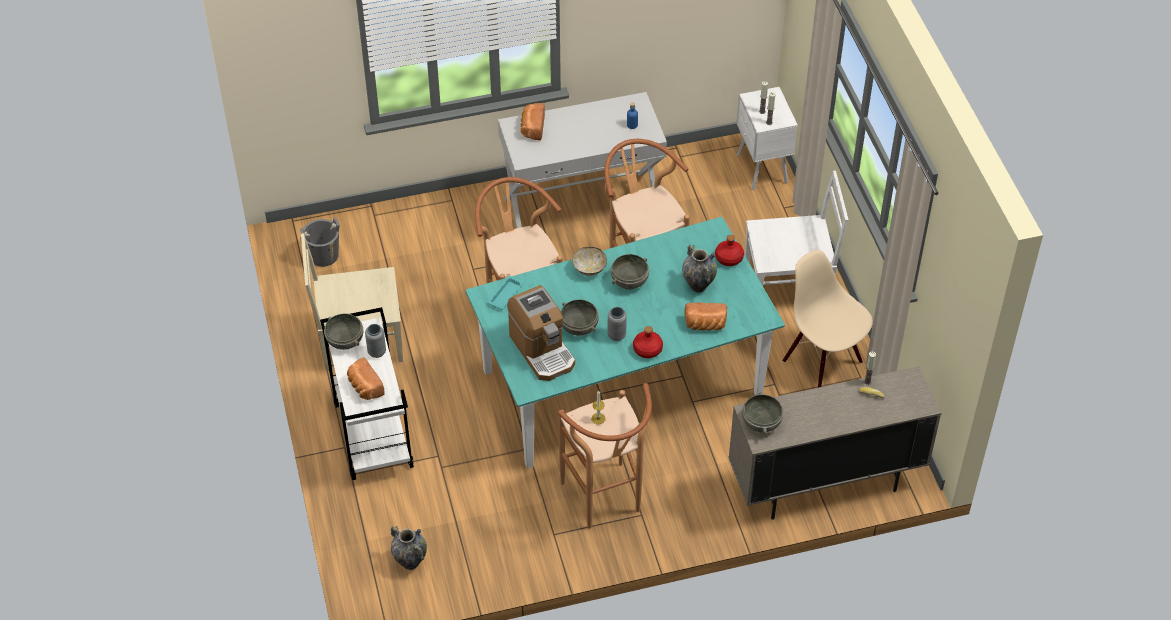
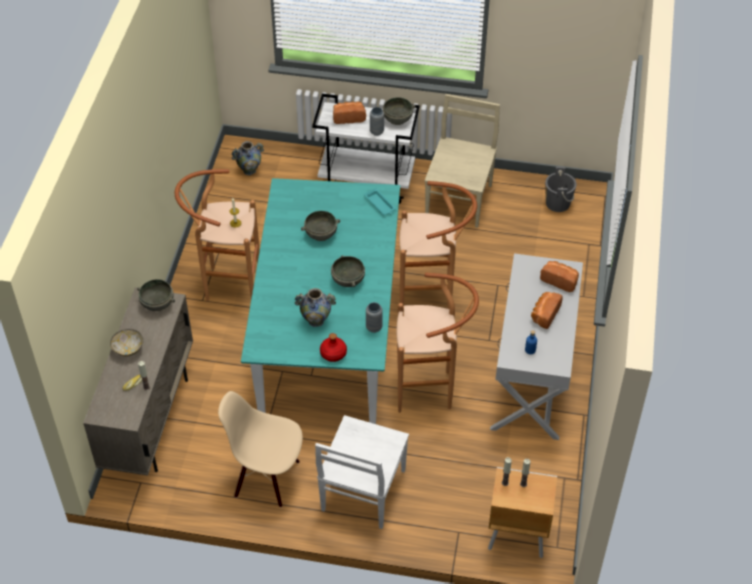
camera: 115 degrees right, 0 degrees up
coffee machine [507,285,575,381] -> none
bowl [572,247,607,276] -> bowl moved to [110,329,143,357]
grey vase [607,307,627,341] -> grey vase moved to [366,302,383,333]
red bottle [633,326,663,358] -> none
bread [685,303,727,331] -> bread moved to [531,292,563,329]
white nightstand [737,87,798,190] -> brown nightstand [488,467,557,558]
beige chair [782,250,873,388] -> beige chair turned 150 degrees counterclockwise [218,391,303,508]

